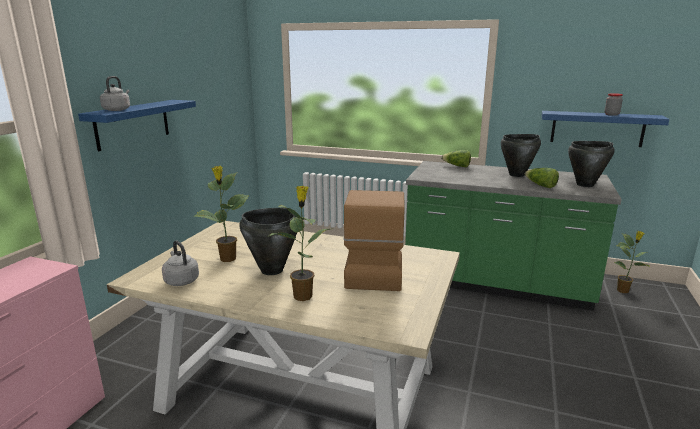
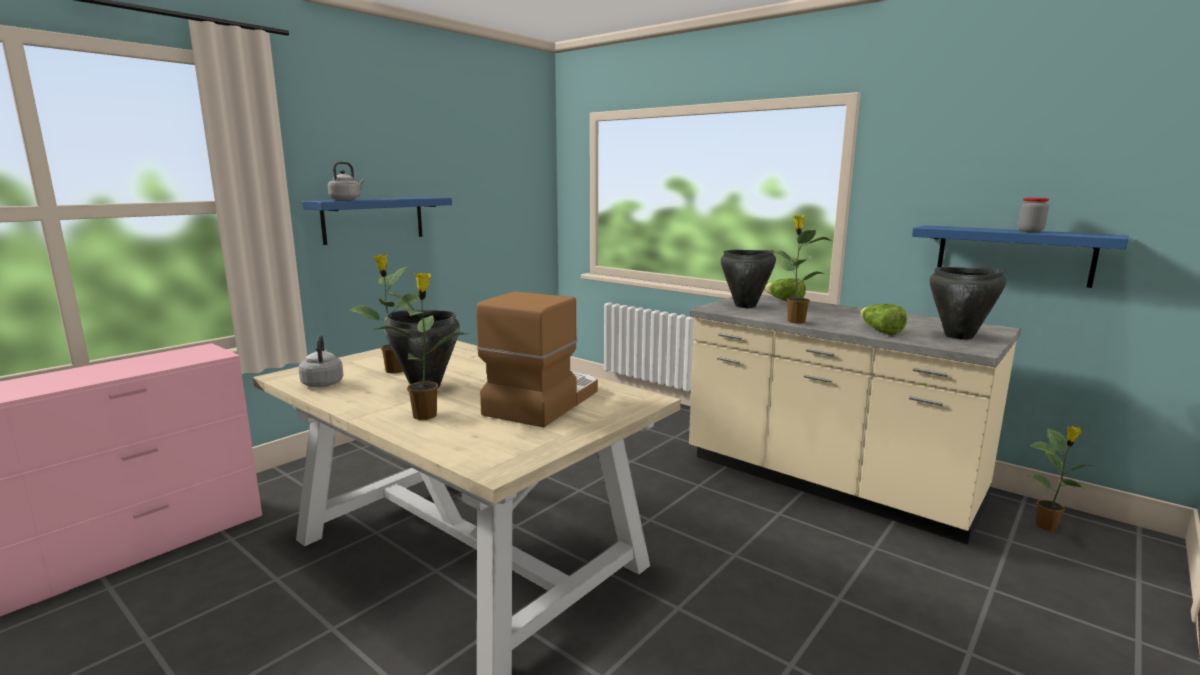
camera: 20 degrees right, 5 degrees down
green counter [405,161,622,311] -> beige counter [689,295,1021,545]
black cooking pot [501,134,541,177] -> black cooking pot moved to [721,250,776,308]
none -> potted plant [771,215,833,324]

